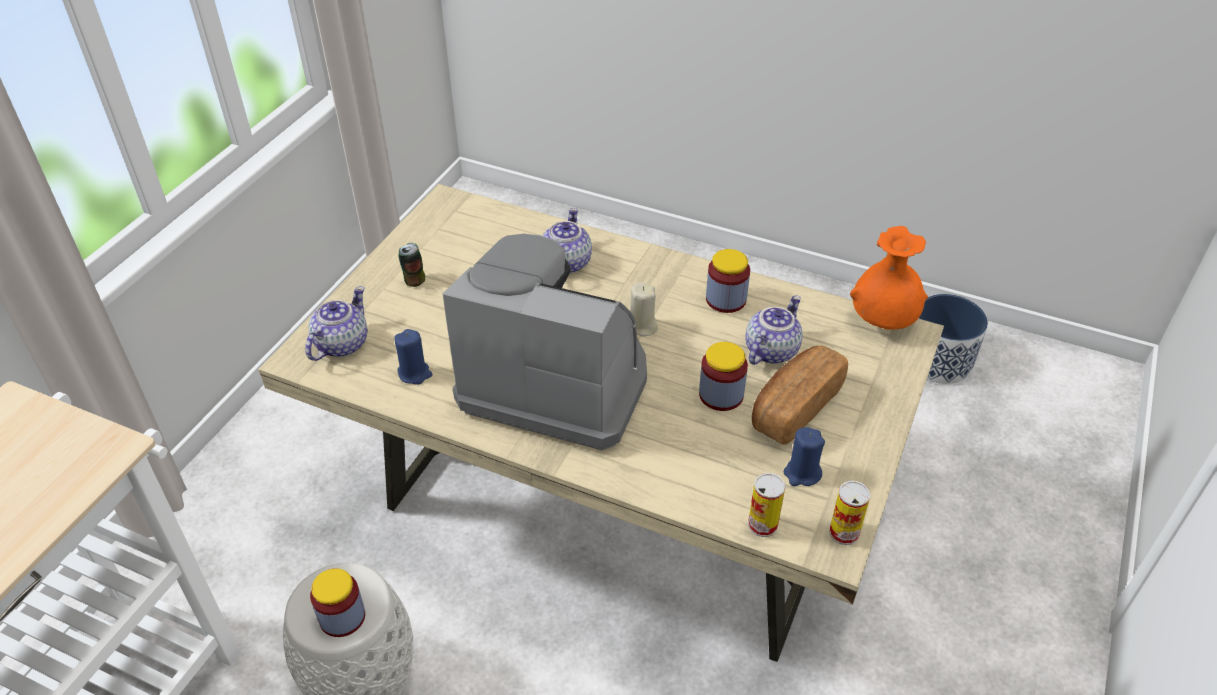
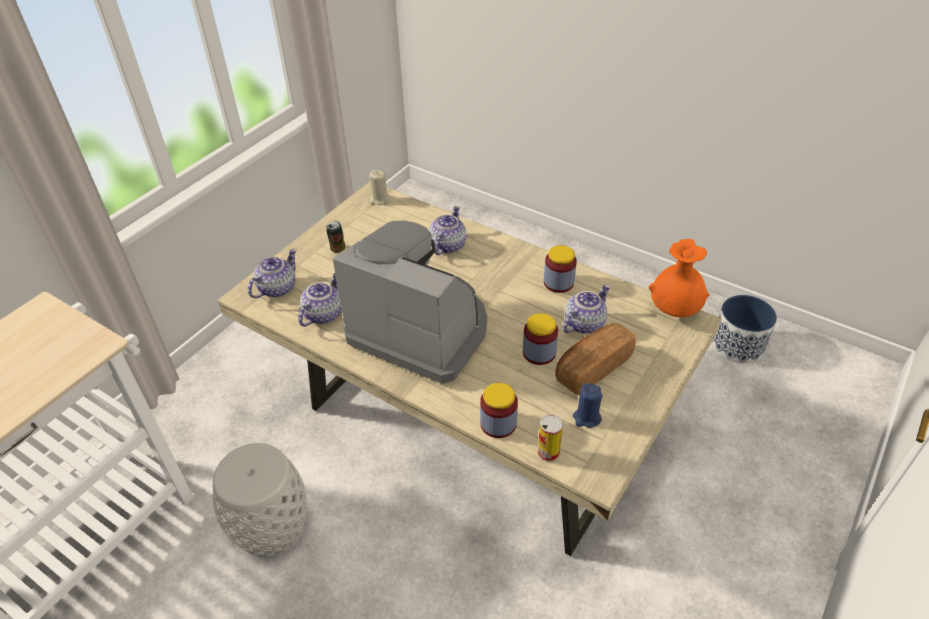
camera: 10 degrees right, 0 degrees up
jar [310,568,365,637] -> jar moved to [480,383,518,438]
blue candle [394,329,432,385] -> teapot [298,273,342,327]
beige candle [631,283,658,337] -> beige candle moved to [370,170,390,205]
can [829,481,870,545] -> none

